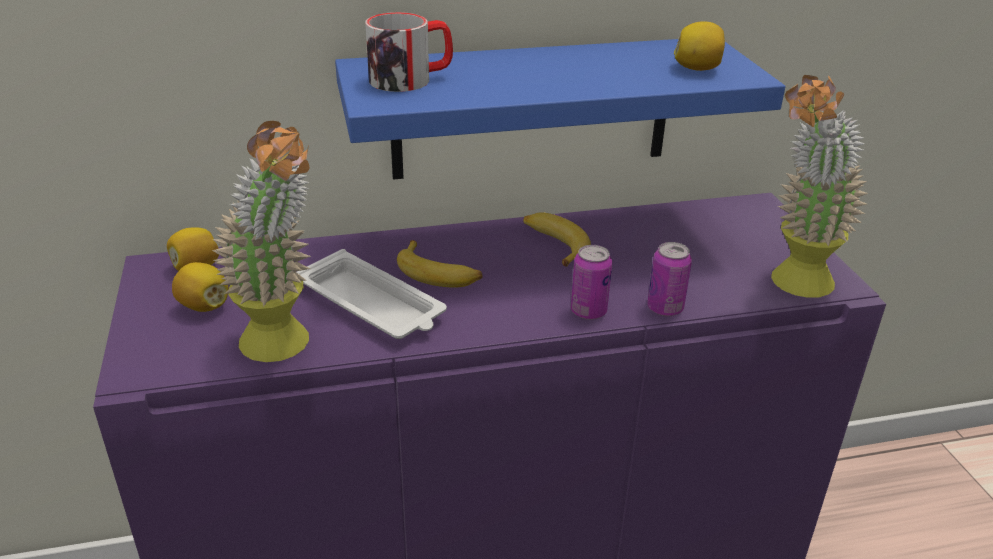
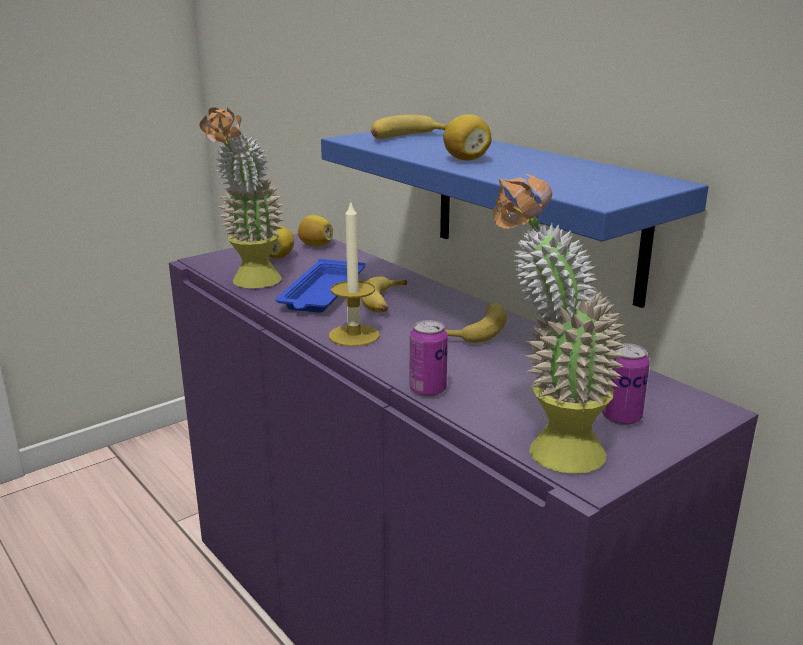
camera: 65 degrees right, 10 degrees down
white tray [297,249,447,339] -> blue tray [276,259,365,313]
mug [365,12,453,92] -> banana [371,115,447,139]
can [571,245,612,320] -> can moved to [602,343,650,425]
lemon [674,22,725,71] -> lemon moved to [443,114,492,161]
none -> candle [329,200,380,347]

